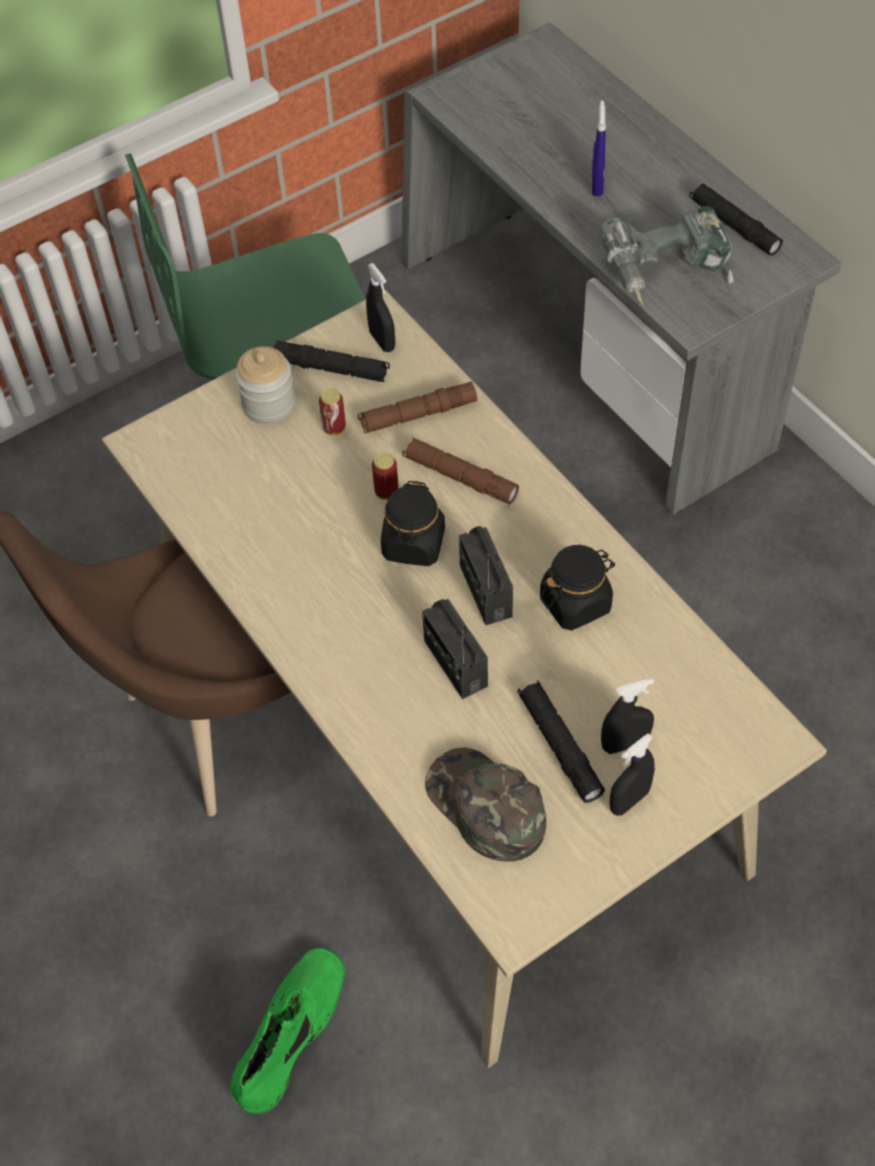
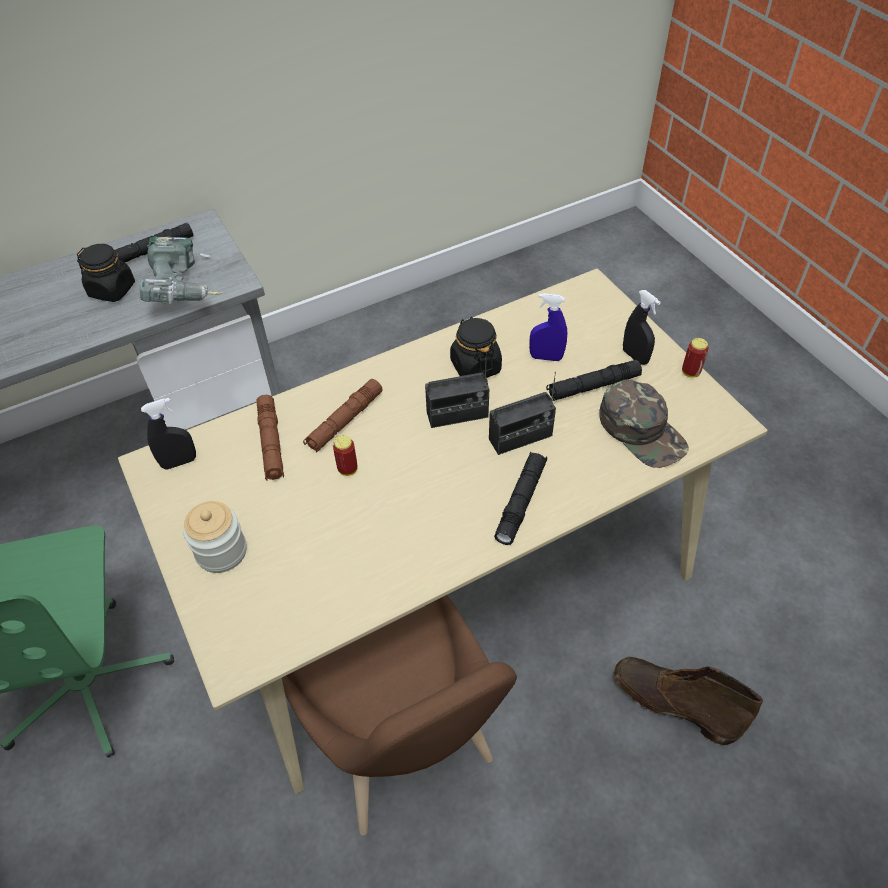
camera: 85 degrees left, 5 degrees down
green boot [230,948,345,1114] -> brown boot [614,657,763,745]
black flashlight [274,341,390,382] -> black flashlight moved to [494,452,547,545]
can [319,388,346,436] -> can moved to [682,338,709,378]
black jar [381,481,445,566] -> black jar moved to [77,244,135,302]
green cap [425,747,546,862] -> green cap turned 90 degrees counterclockwise [599,379,689,468]
blue spray bottle [592,101,606,196] -> blue spray bottle moved to [529,293,567,361]
black spray bottle [601,678,654,754] -> none

